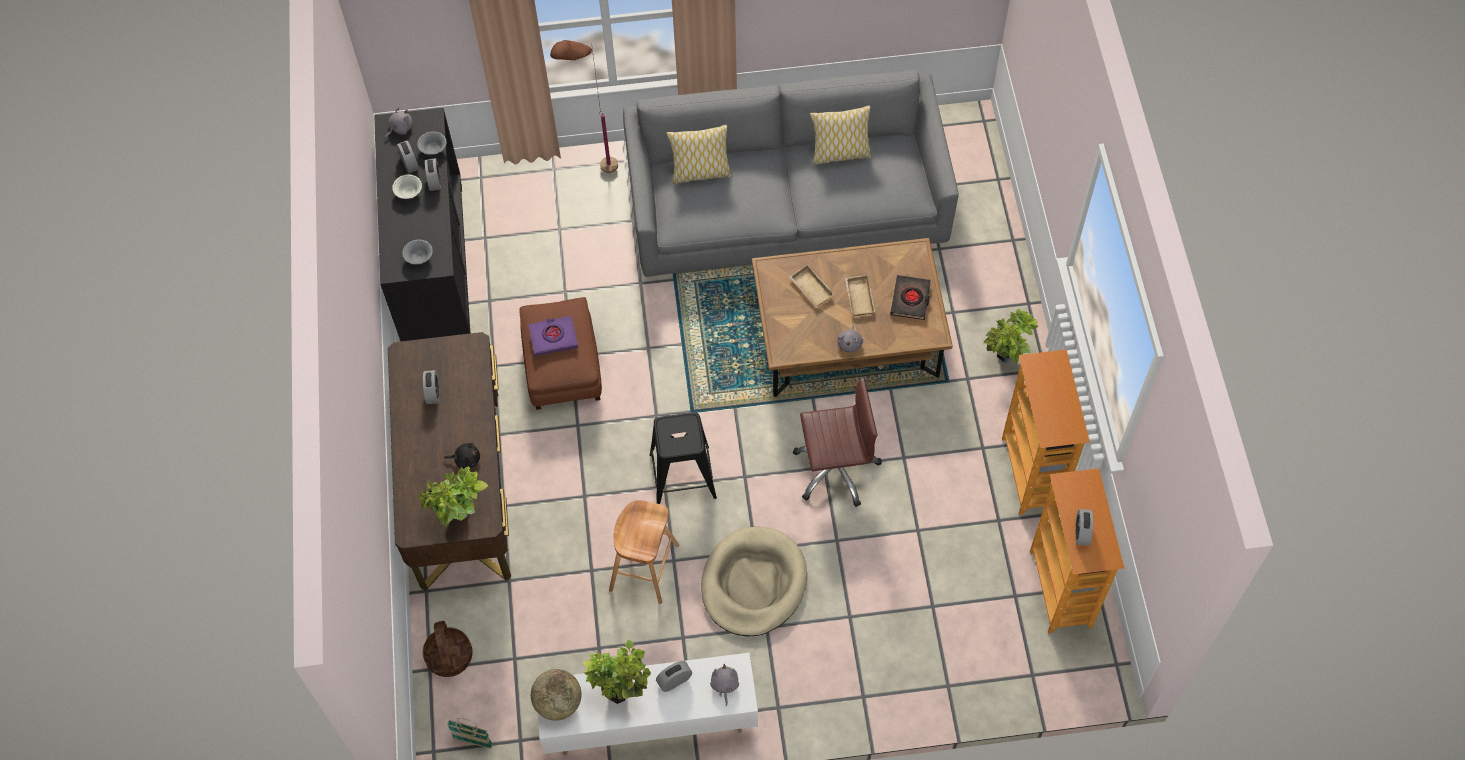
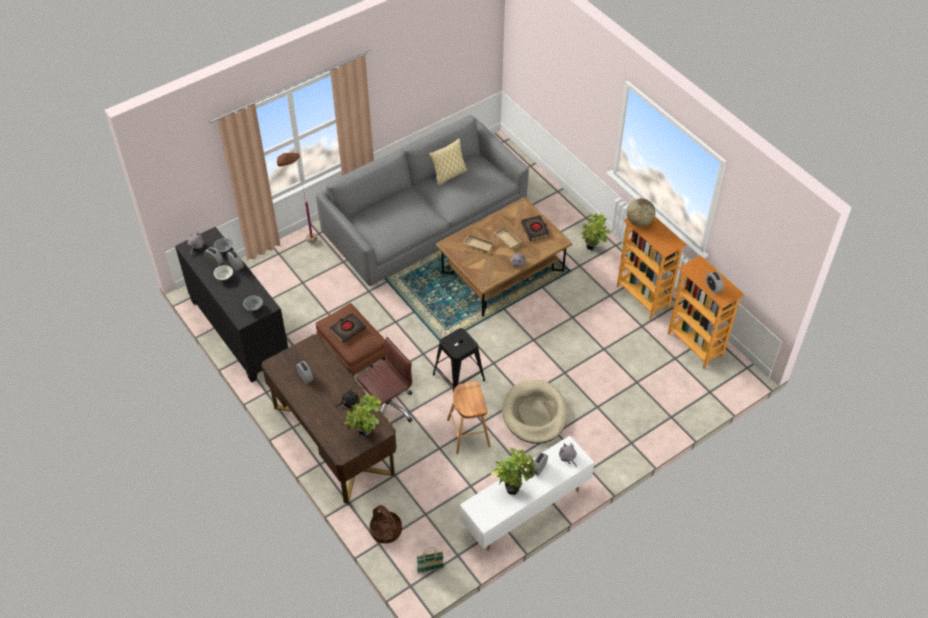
camera: 30 degrees left, 10 degrees down
purple book [528,316,578,356] -> black book [330,313,366,343]
globe [531,669,581,721] -> globe moved to [627,198,656,227]
pillow [667,125,732,184] -> none
brown office chair [793,378,882,507] -> brown office chair moved to [356,337,413,422]

